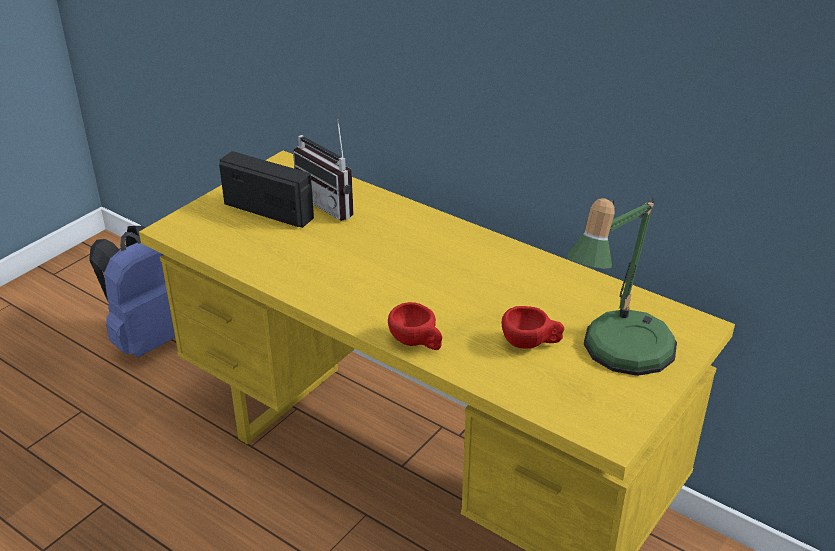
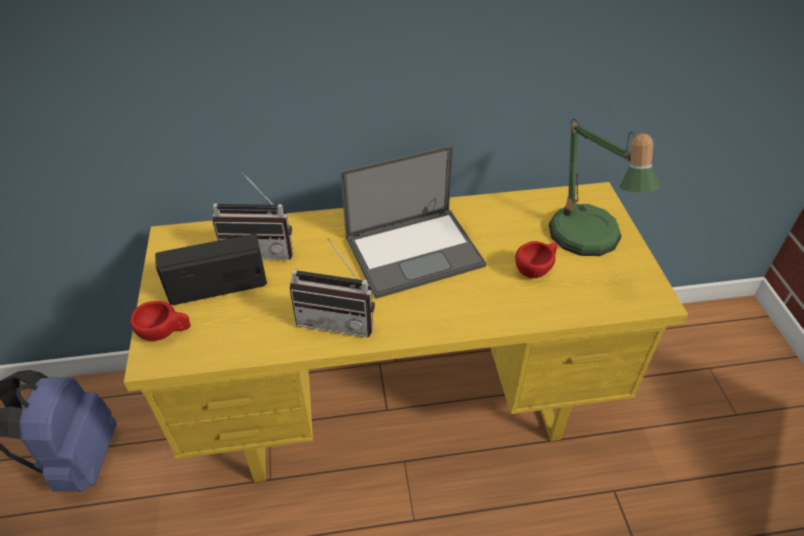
camera: 45 degrees left, 10 degrees up
red cup [388,302,442,350] -> red cup moved to [130,301,191,341]
none -> radio [290,238,375,337]
none -> laptop [340,145,486,299]

